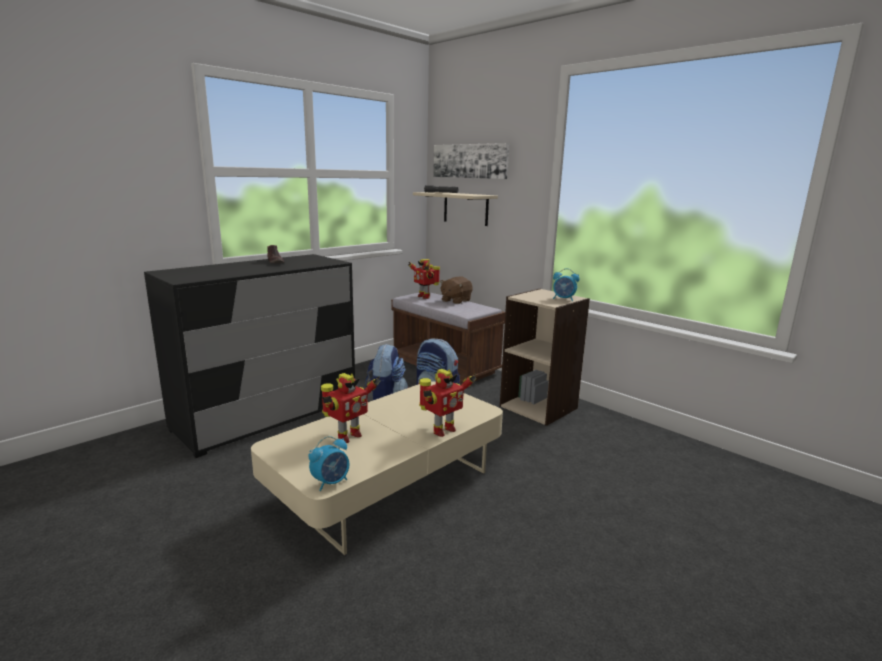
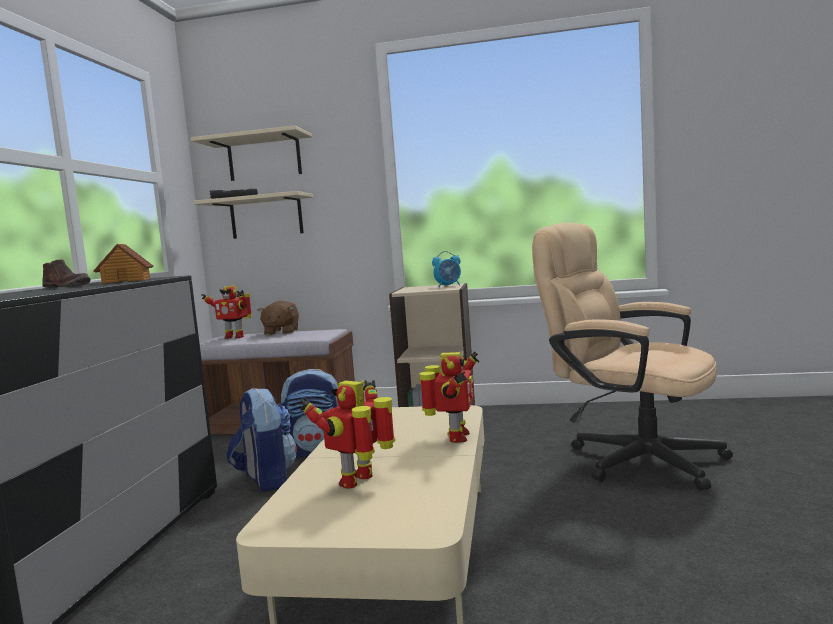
camera: 35 degrees left, 10 degrees down
alarm clock [309,436,349,491] -> none
toy robot [321,373,380,443] -> toy robot turned 150 degrees counterclockwise [300,380,395,489]
picture [433,143,509,179] -> beige shelf [190,125,312,181]
none -> toy house [94,244,153,284]
none -> beige office chair [532,223,733,491]

